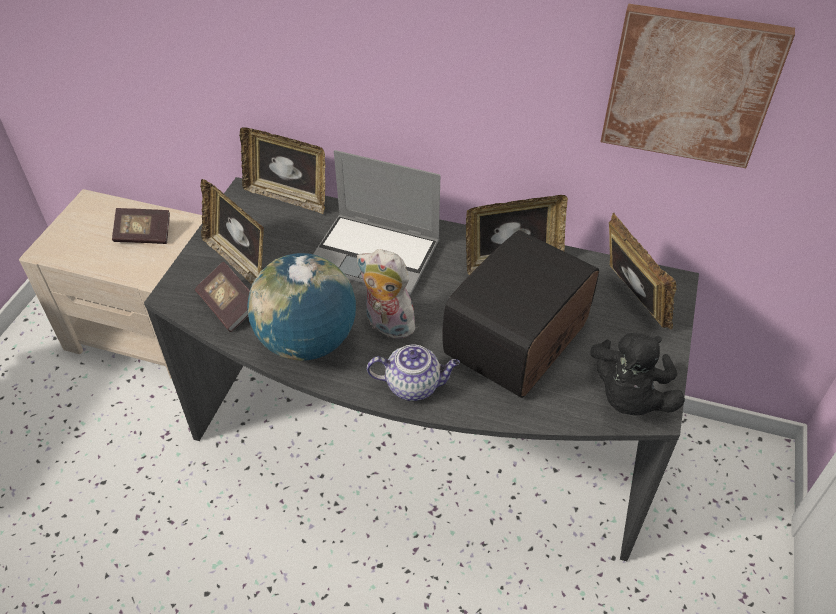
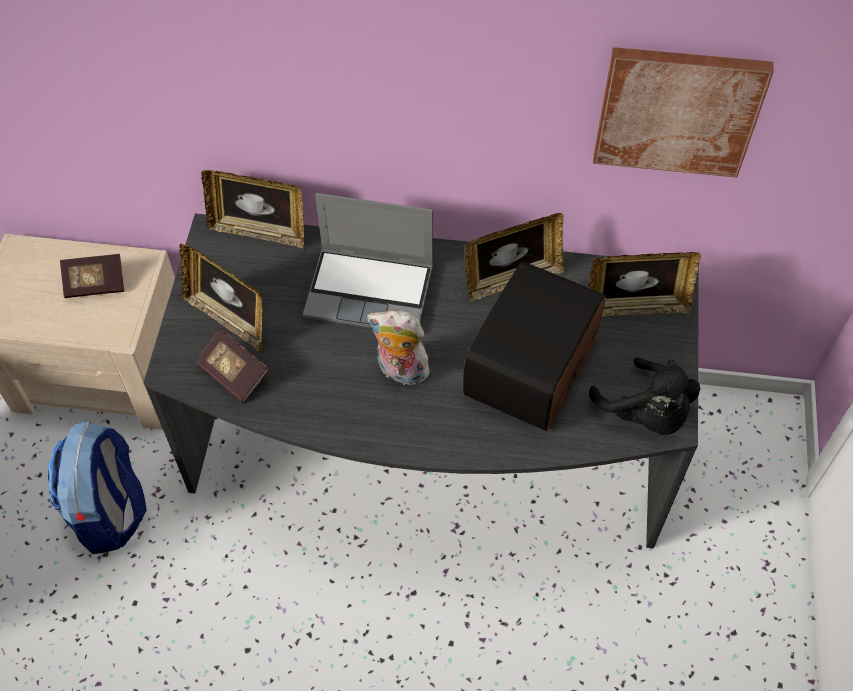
camera: 10 degrees left, 10 degrees up
globe [247,253,356,361] -> none
teapot [367,344,460,401] -> none
black plush toy [590,333,685,415] -> black plush toy turned 45 degrees counterclockwise [589,357,700,435]
picture frame [609,213,677,330] -> picture frame turned 120 degrees clockwise [589,252,701,316]
none -> backpack [47,421,147,554]

